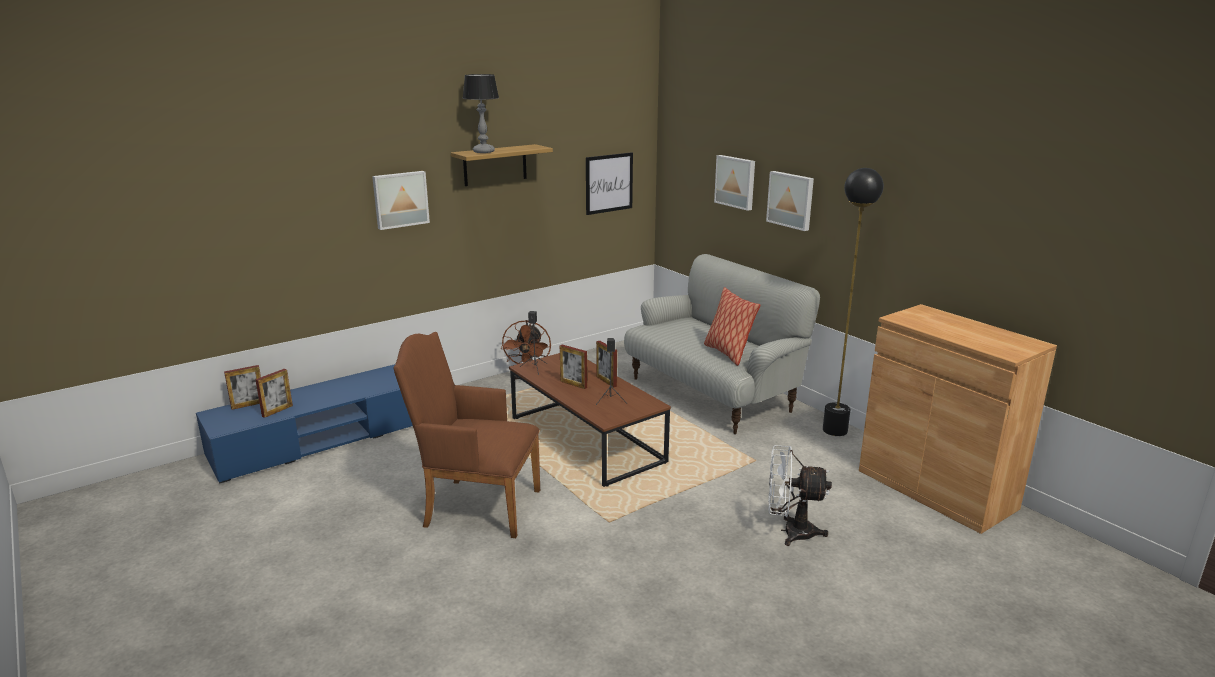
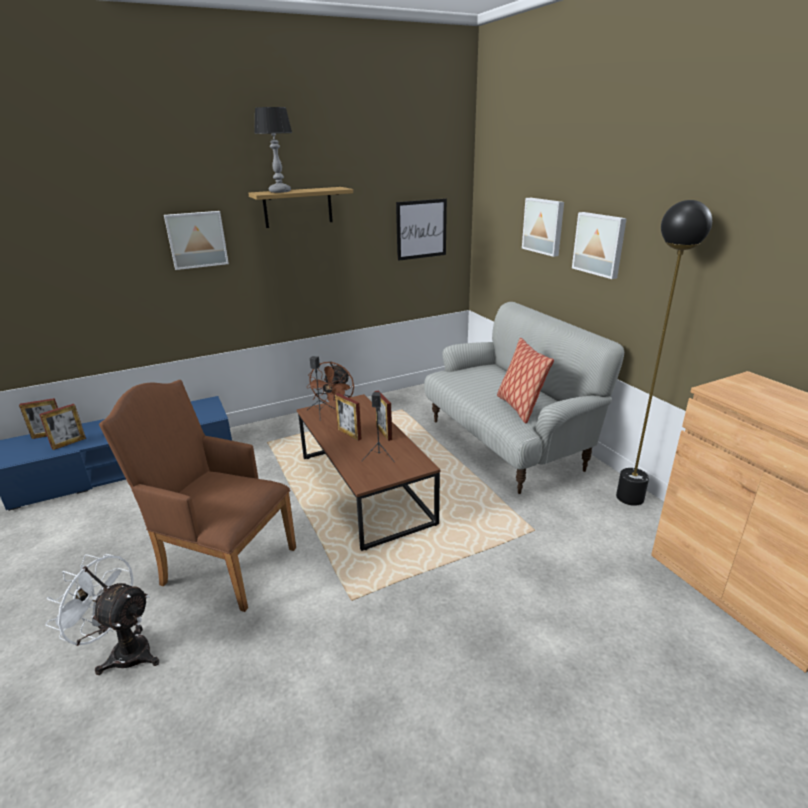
camera: 10 degrees right, 5 degrees up
white fan [768,445,832,546] -> white fan moved to [46,554,159,675]

